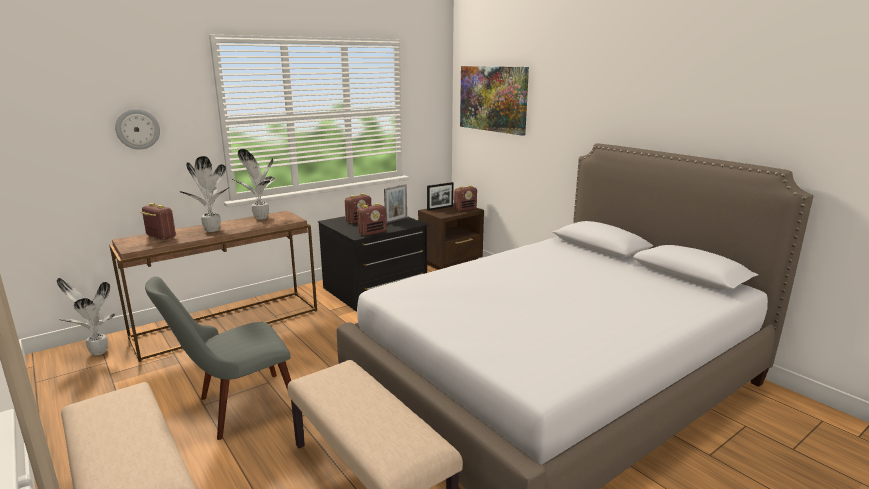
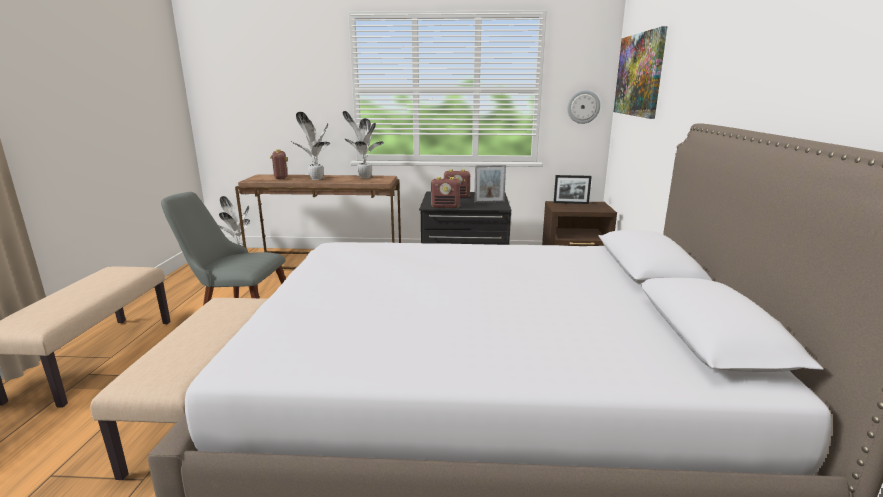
camera: 40 degrees right, 0 degrees up
wall clock [115,109,160,150] -> wall clock moved to [567,90,600,124]
radio [454,185,477,211] -> none

